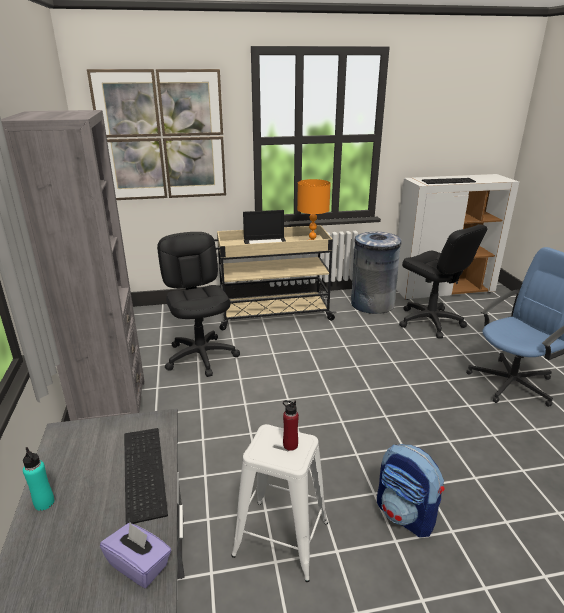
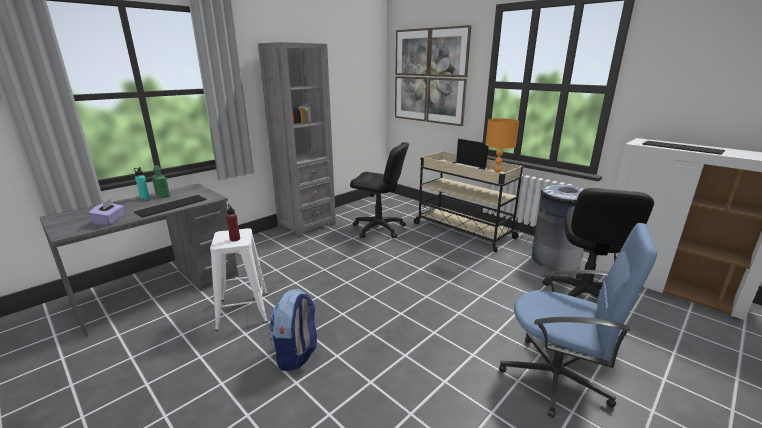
camera: 55 degrees right, 5 degrees down
black office chair [157,232,240,377] -> black office chair turned 75 degrees clockwise [350,142,409,238]
none -> green bottle [152,165,170,198]

